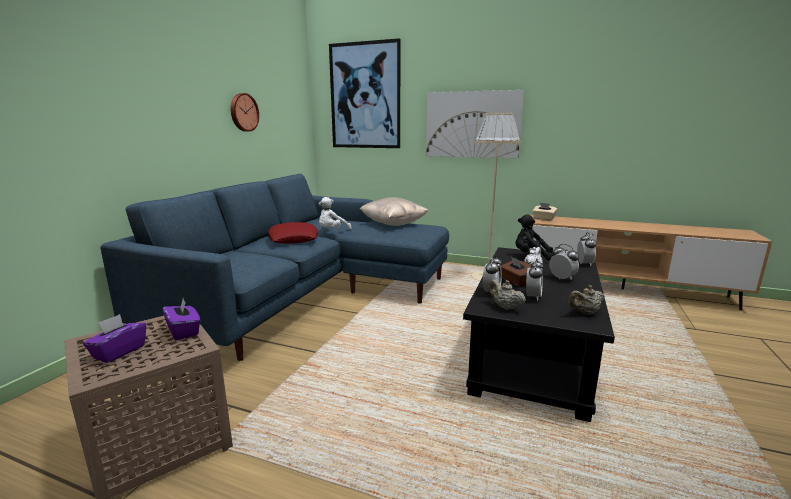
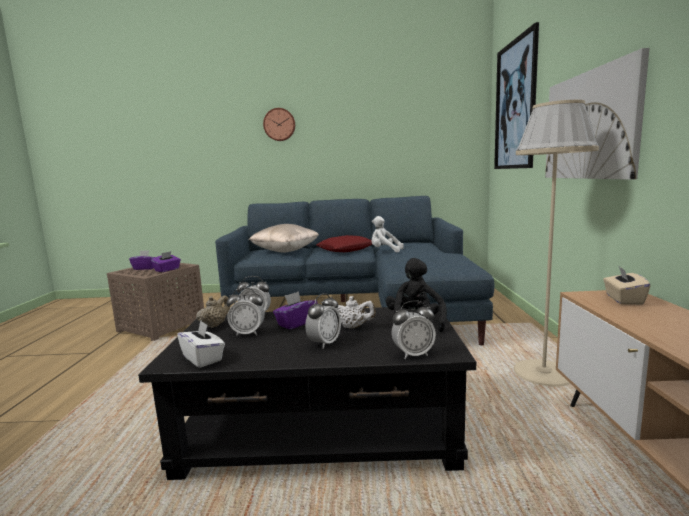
camera: 70 degrees right, 5 degrees down
wall clock [231,93,259,132] -> wall clock moved to [263,108,295,141]
beige pillow [359,197,428,226] -> beige pillow moved to [249,224,319,252]
brown tissue box [501,257,531,286] -> purple tissue box [273,291,317,329]
beige teapot [568,285,604,315] -> white tissue box [177,320,225,368]

